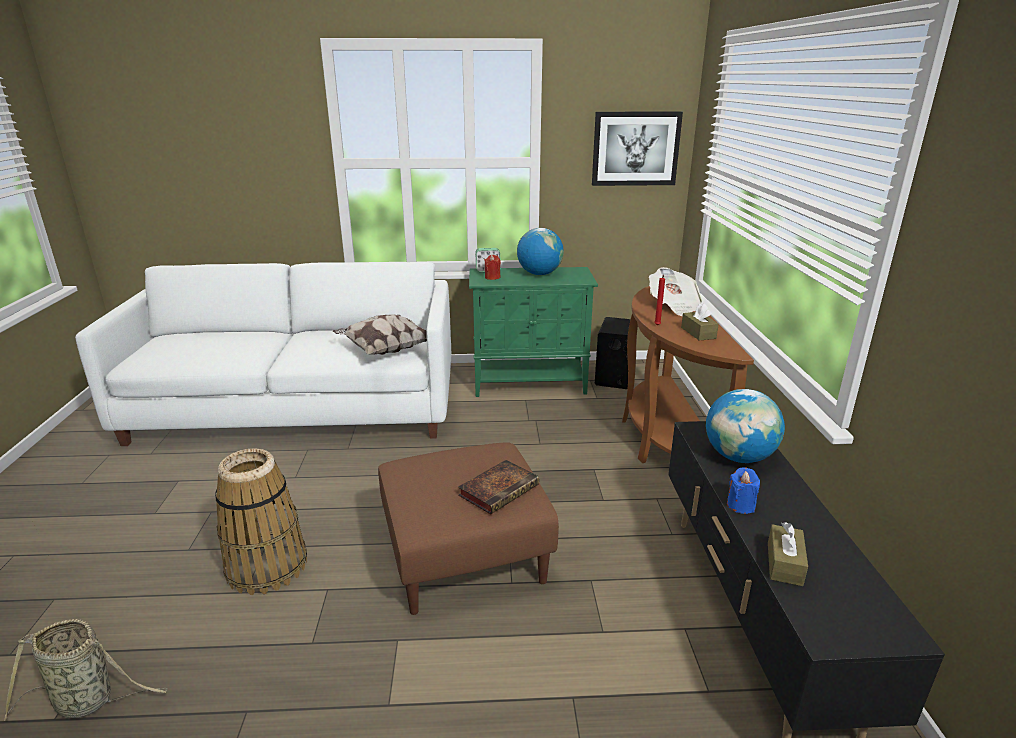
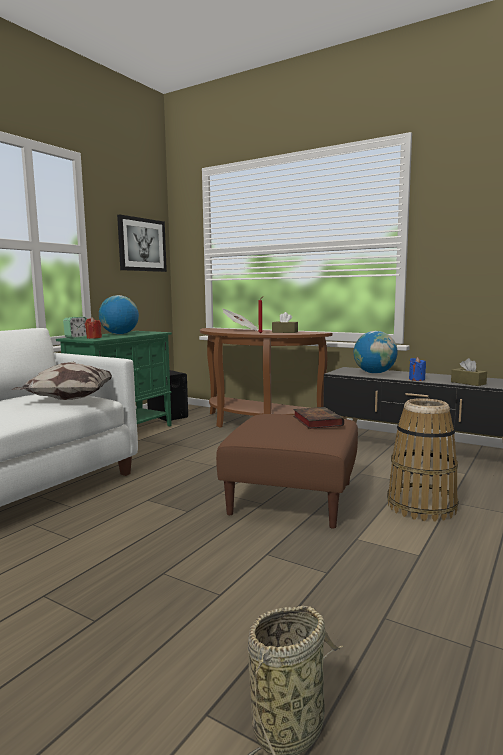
camera: 55 degrees left, 15 degrees down
basket [215,448,307,595] -> basket moved to [387,398,459,522]

